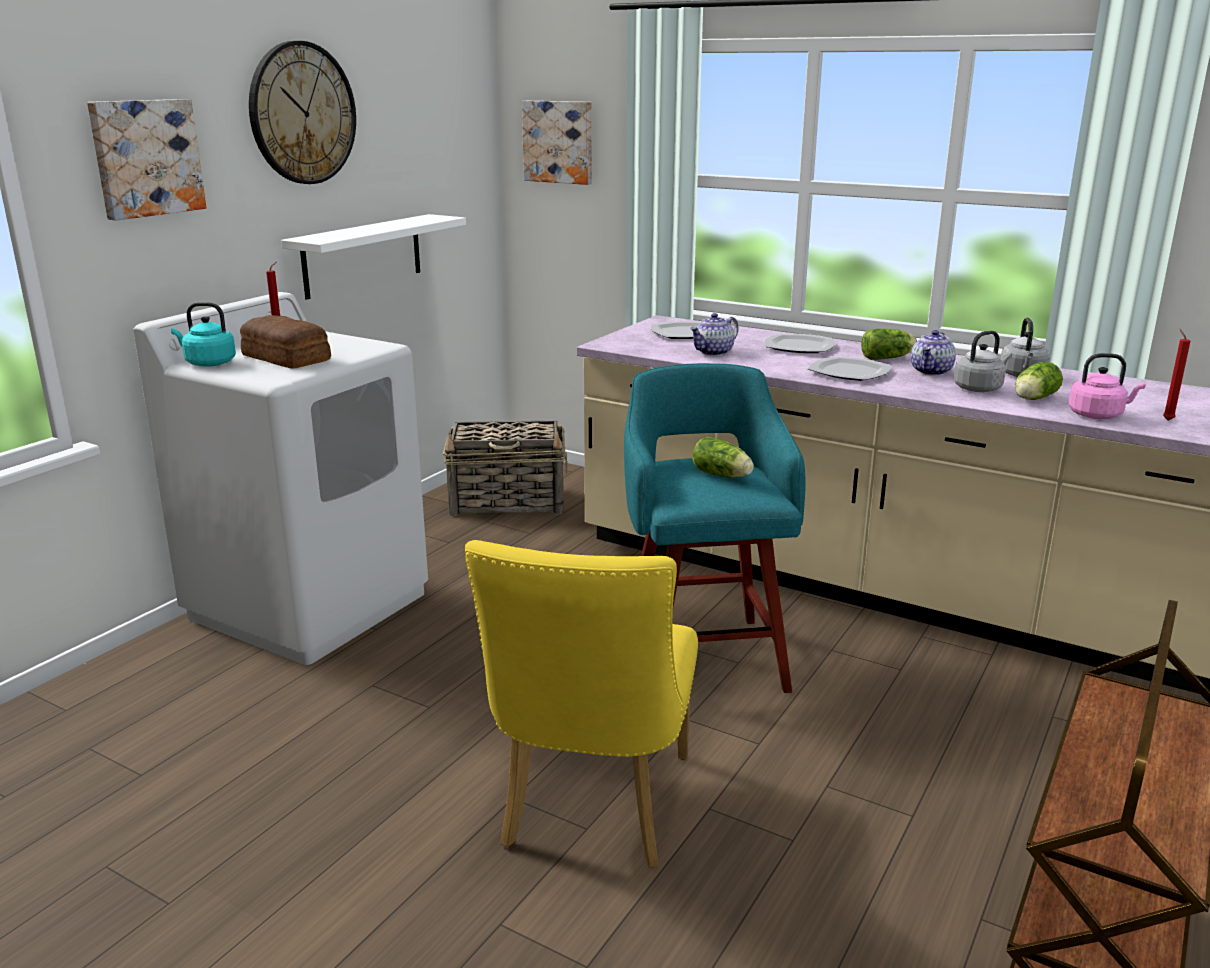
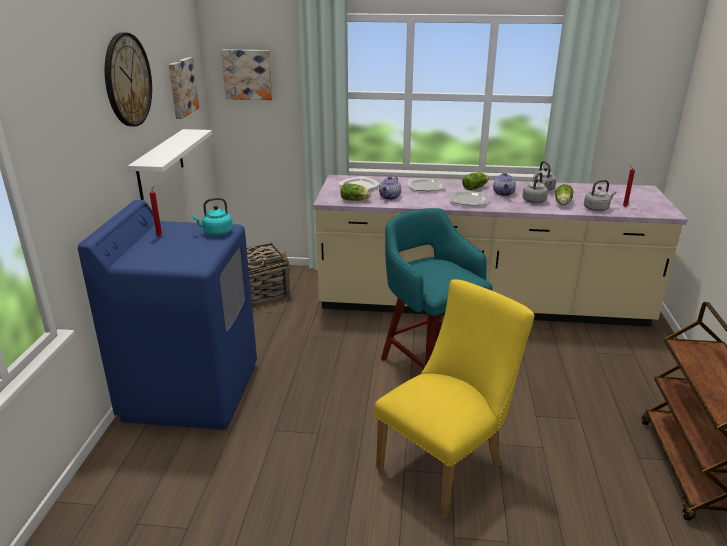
camera: 25 degrees left, 5 degrees up
picture [87,99,206,221] -> picture moved to [169,57,199,119]
white washing machine [133,292,428,665] -> blue washing machine [78,200,257,430]
turquoise kettle [171,302,236,367] -> turquoise kettle moved to [192,198,233,236]
bread [240,315,331,369] -> none
yellow chair [465,540,698,868] -> yellow chair turned 120 degrees counterclockwise [375,279,534,519]
lettuce [692,437,754,478] -> lettuce moved to [340,183,371,201]
pink kettle [1068,353,1146,419] -> grey kettle [584,180,616,211]

